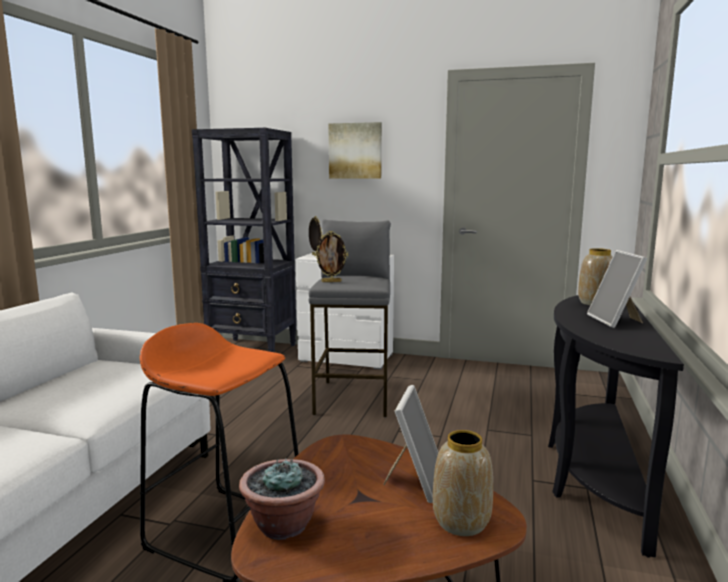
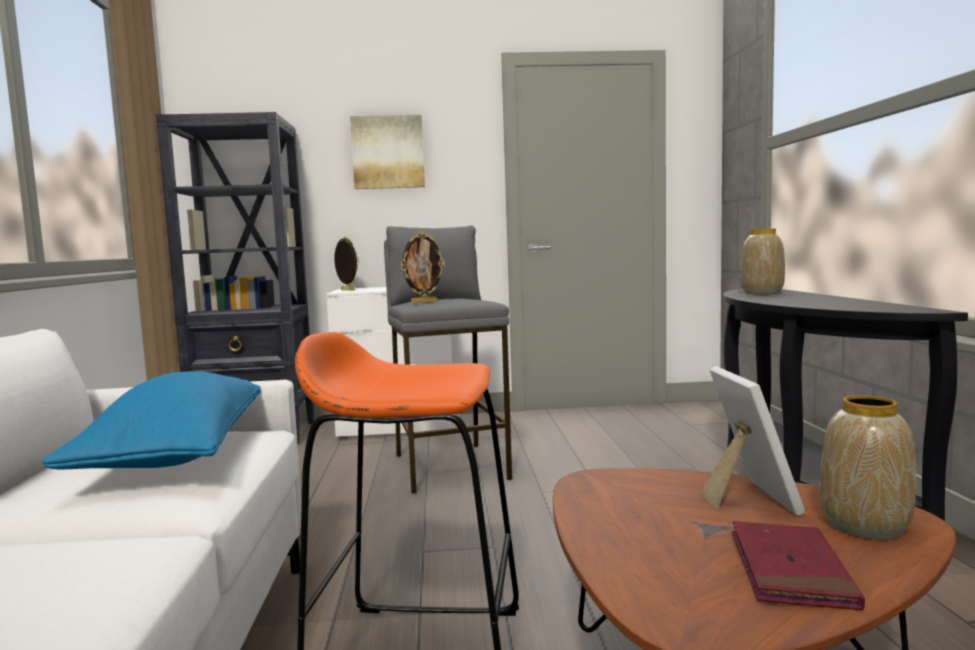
camera: 20 degrees left, 5 degrees down
potted plant [239,458,325,540] -> none
picture frame [587,250,647,328] -> none
none -> blue pillow [42,372,260,470]
none -> red book [732,521,865,611]

